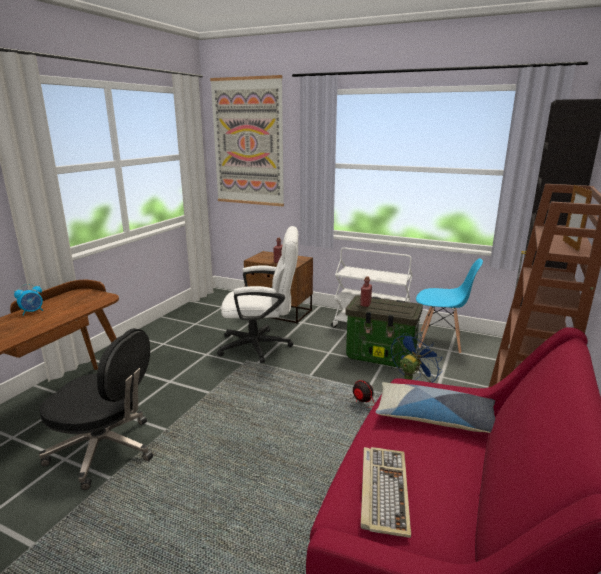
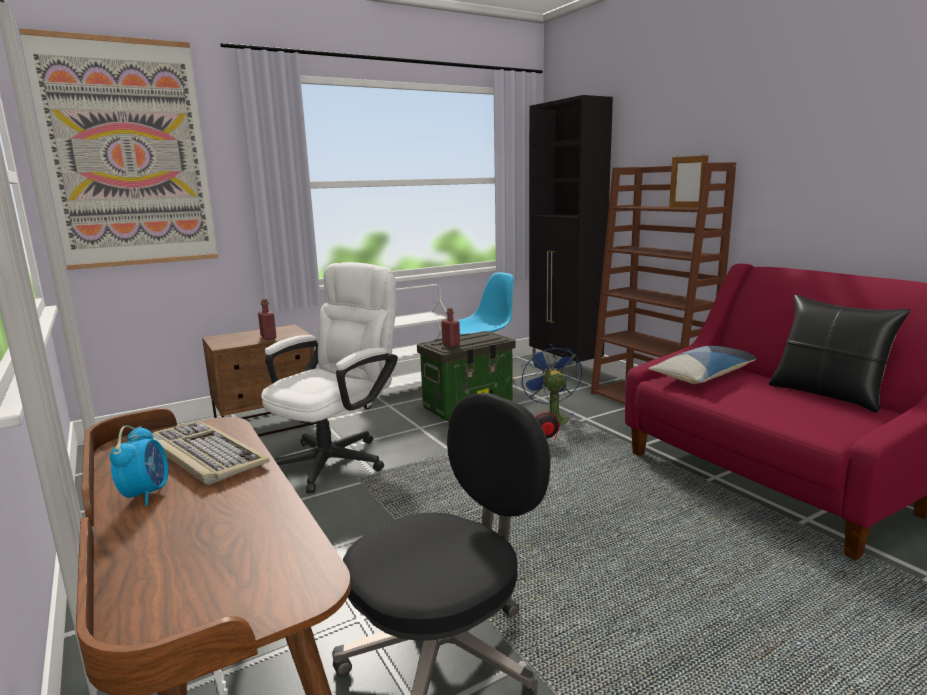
camera: 55 degrees left, 5 degrees down
keyboard [360,447,411,538] -> keyboard moved to [153,420,269,485]
none -> black pillow [769,295,910,413]

